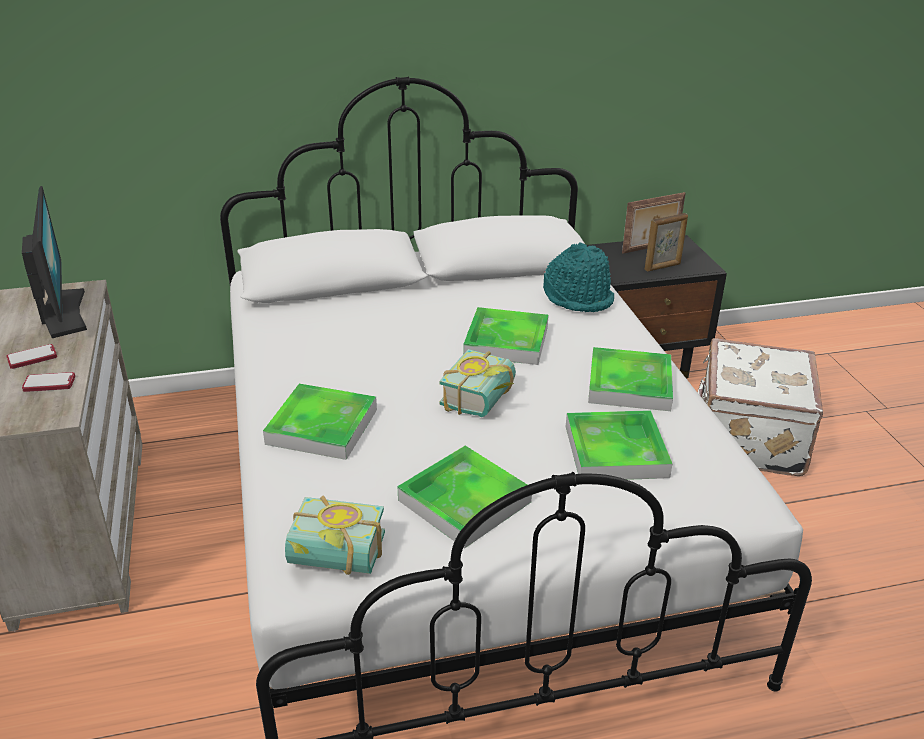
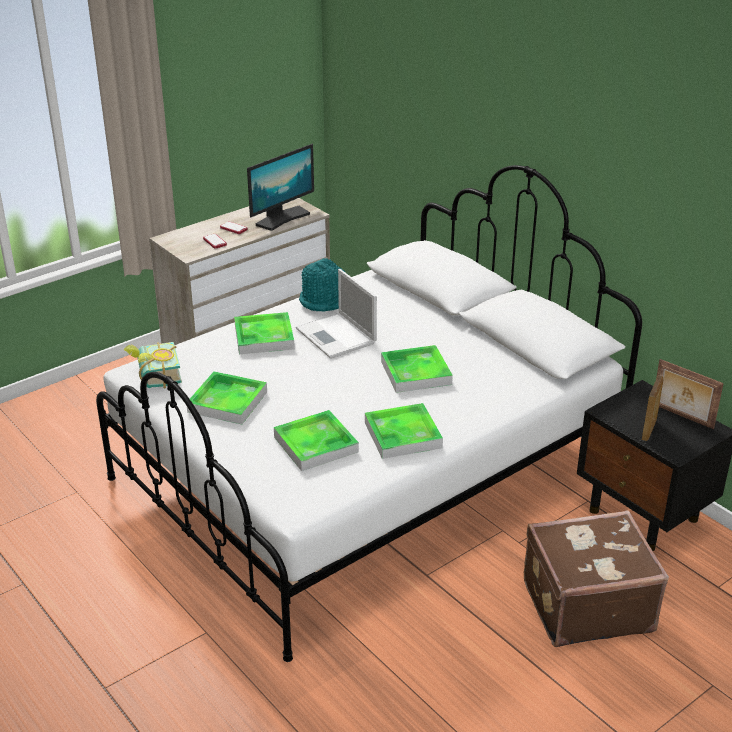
camera: 65 degrees right, 0 degrees up
book [439,349,516,417] -> none
turquoise hat [543,242,614,312] -> turquoise hat moved to [299,258,346,312]
picture frame [645,213,688,272] -> picture frame turned 105 degrees counterclockwise [642,375,664,441]
white suitcase [697,338,823,476] -> brown suitcase [524,510,669,647]
none -> laptop [296,269,377,359]

